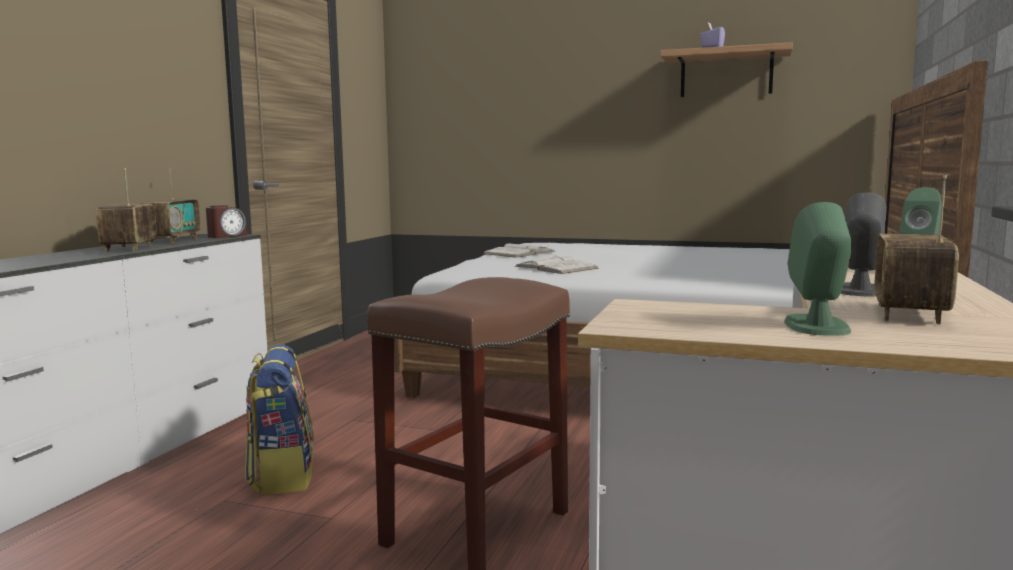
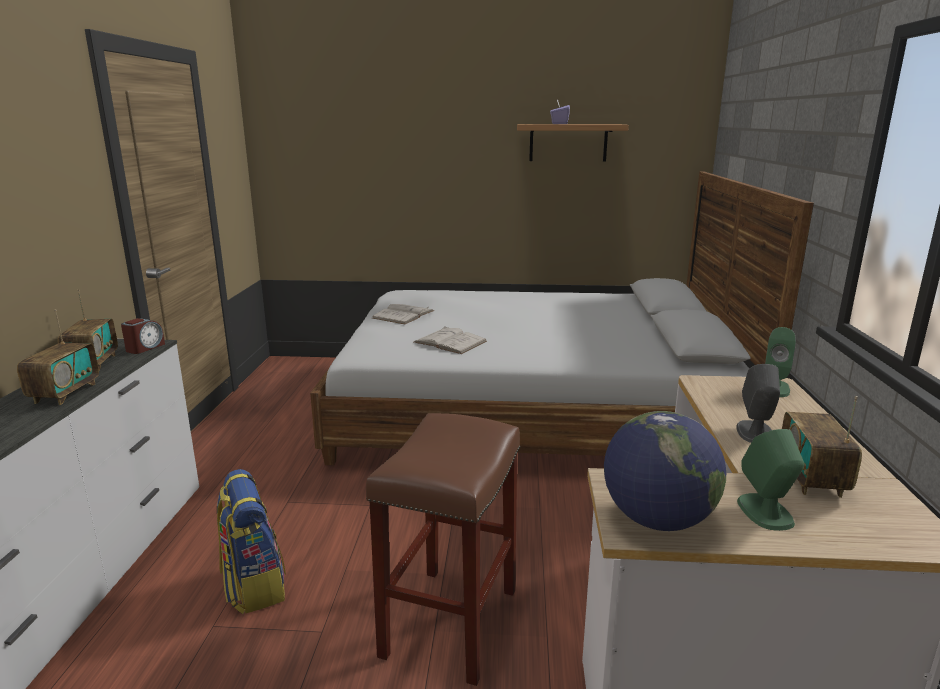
camera: 15 degrees left, 10 degrees up
radio [96,168,157,253] -> radio turned 150 degrees counterclockwise [17,309,99,405]
none -> globe [604,411,726,531]

